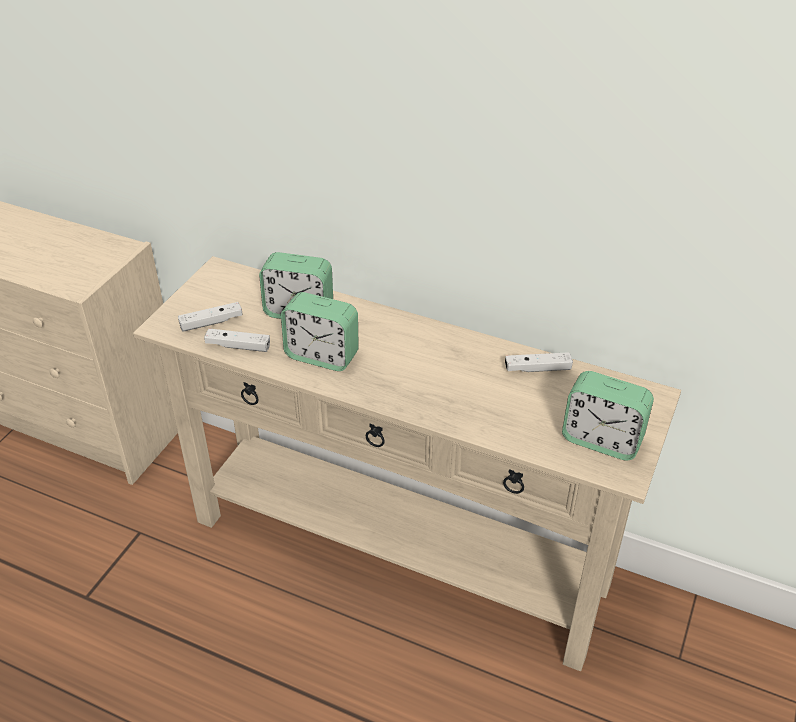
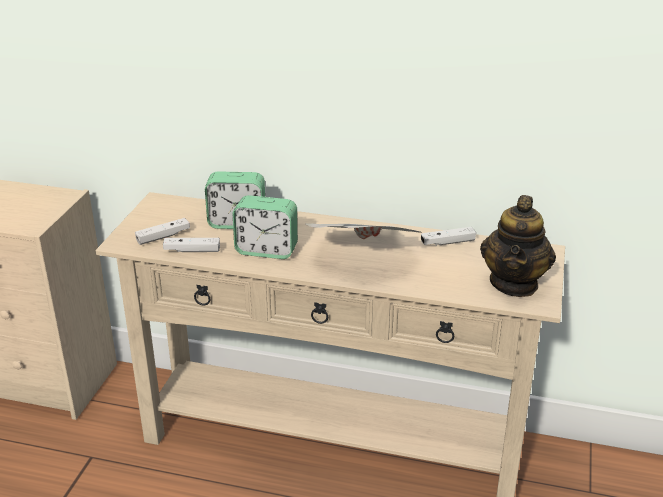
camera: 10 degrees left, 10 degrees down
alarm clock [562,371,654,460] -> teapot [480,195,556,297]
none -> newspaper [305,223,423,239]

